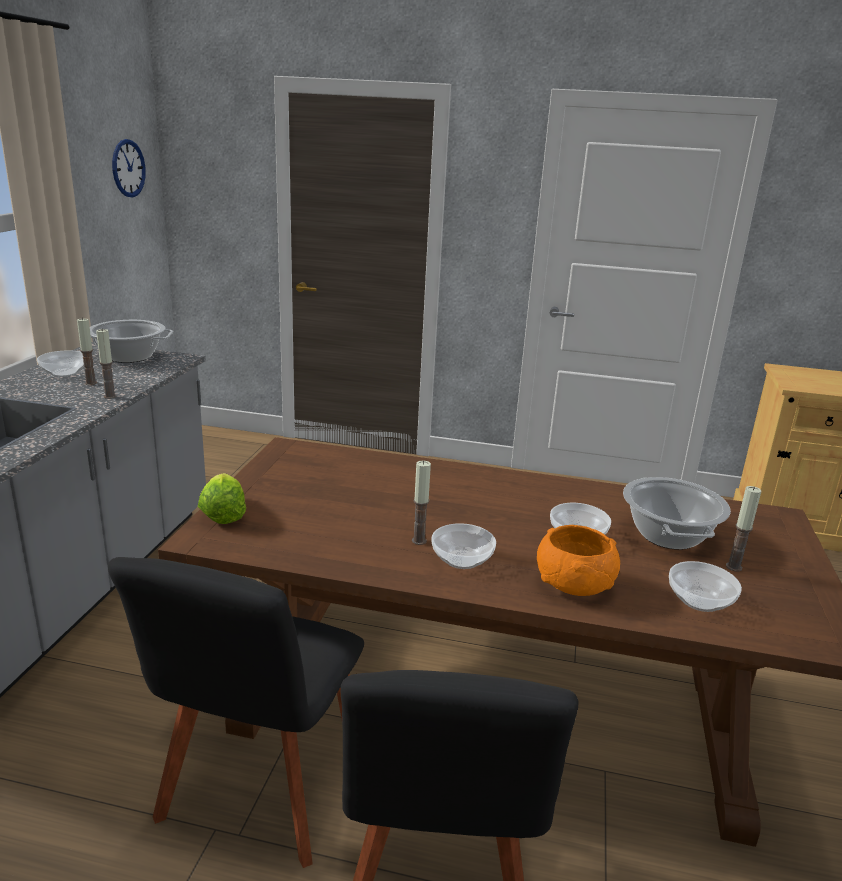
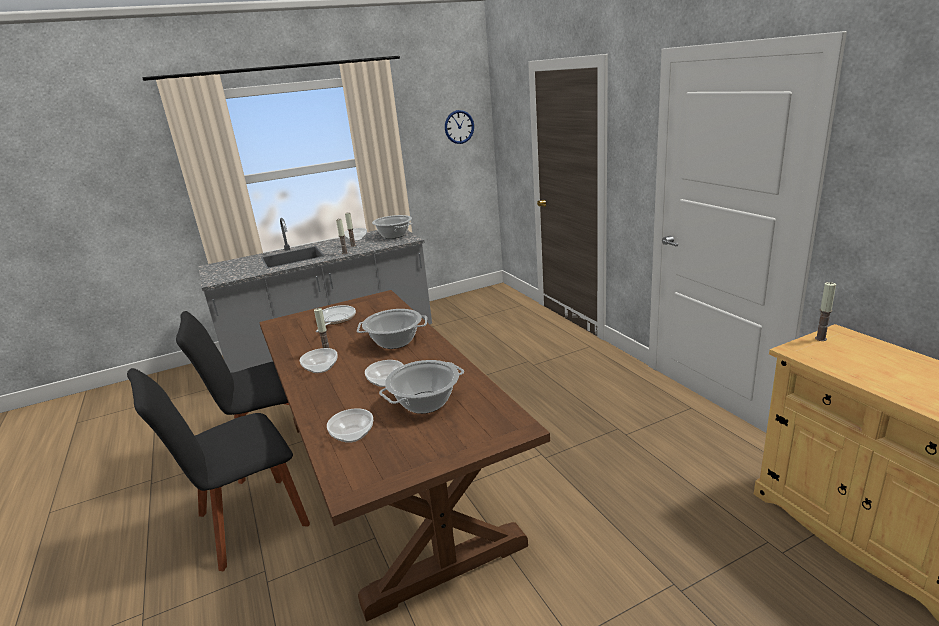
camera: 55 degrees right, 0 degrees up
lettuce [198,473,246,524] -> none
orange bowl [537,525,620,596] -> none
candle [726,486,761,572] -> candle moved to [815,282,836,341]
none -> frying pan [316,305,356,332]
none -> cooking pot [357,309,427,349]

